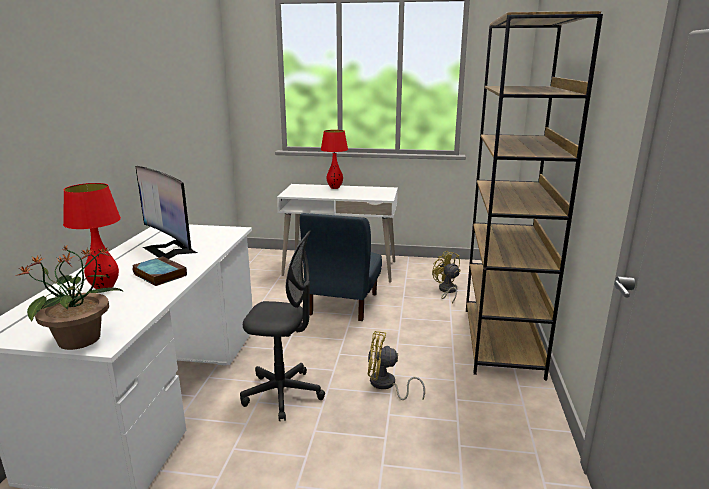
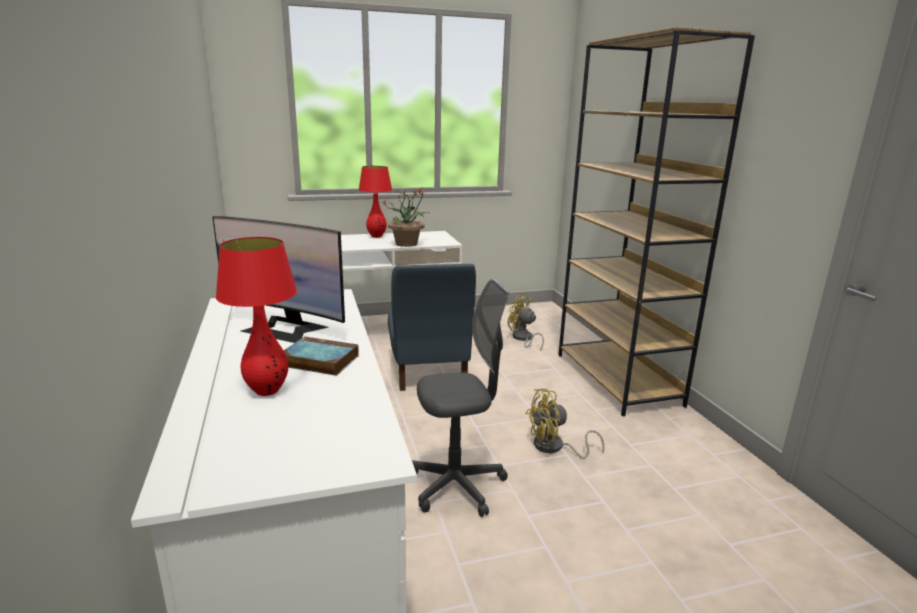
camera: 25 degrees left, 0 degrees up
potted plant [15,246,124,350] -> potted plant moved to [381,188,431,247]

